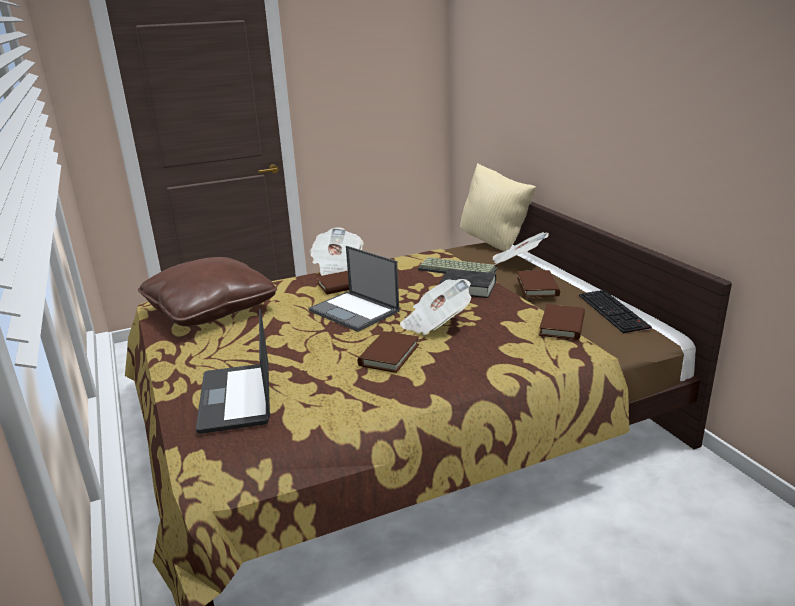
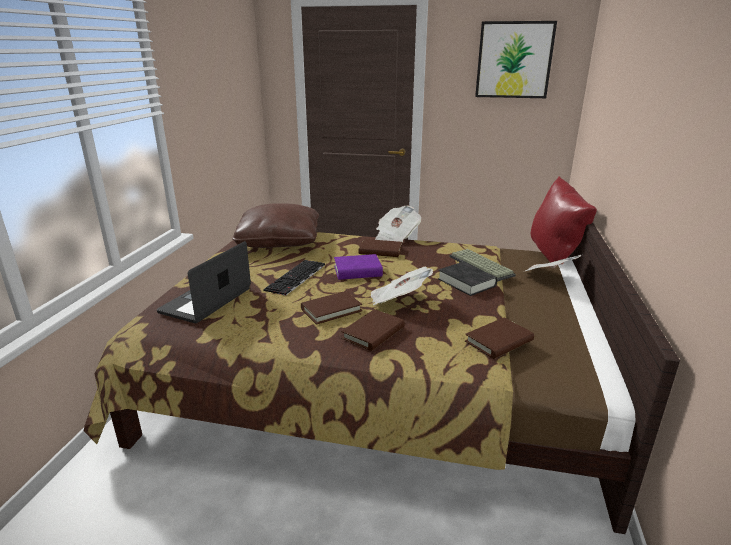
camera: 35 degrees right, 0 degrees up
laptop [309,246,399,332] -> purple book [334,254,383,280]
beige pillow [460,163,536,251] -> red pillow [531,176,597,262]
brown book [517,270,560,297] -> brown book moved to [341,309,405,351]
keyboard [579,290,652,333] -> keyboard moved to [263,260,325,296]
none -> picture [475,21,557,98]

